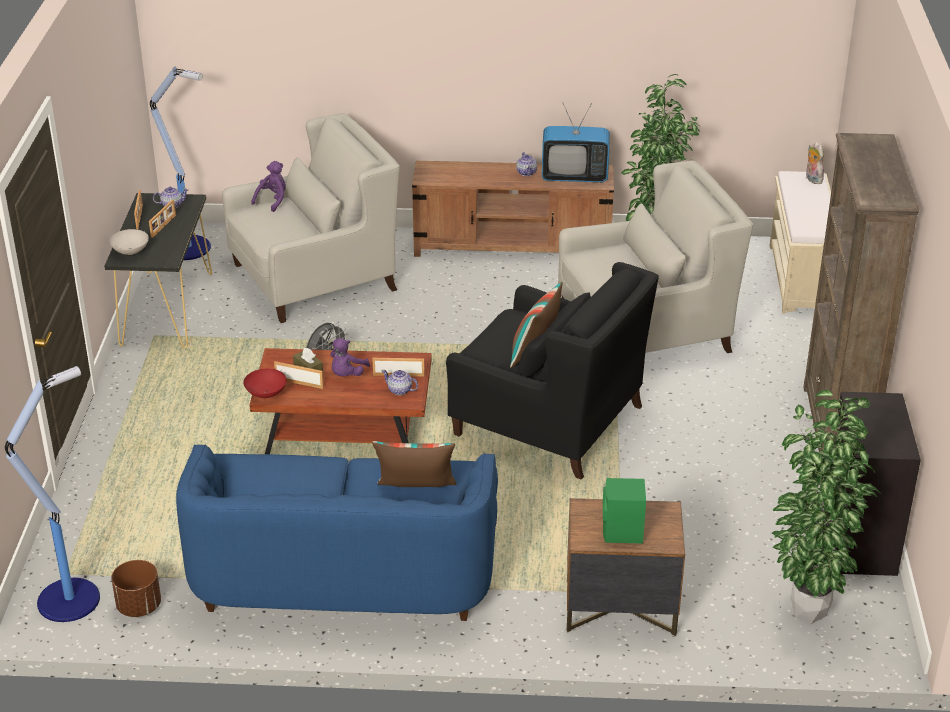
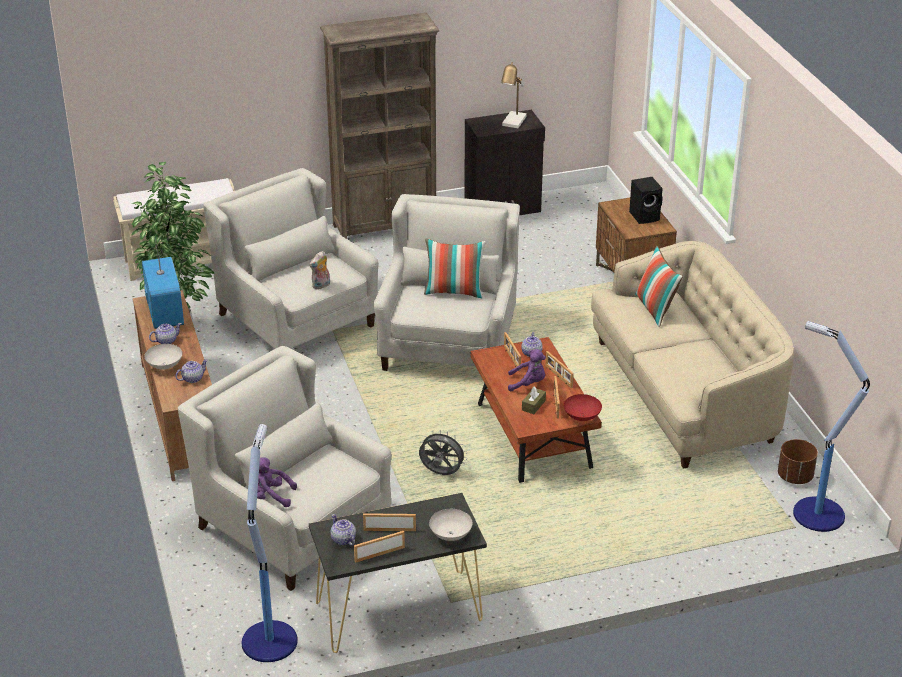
camera: 110 degrees left, 0 degrees up
blue sofa [176,445,498,621] -> beige sofa [591,241,794,469]
black armchair [446,262,659,480] -> white armchair [374,194,520,371]
green speaker [603,478,646,543] -> black speaker [629,177,663,224]
potted plant [772,390,881,624] -> none
plush toy [806,142,824,184] -> plush toy moved to [309,251,330,289]
none -> white bowl [144,344,182,370]
none -> teapot [176,359,208,383]
none -> table lamp [501,62,527,128]
none -> picture frame [545,351,574,388]

